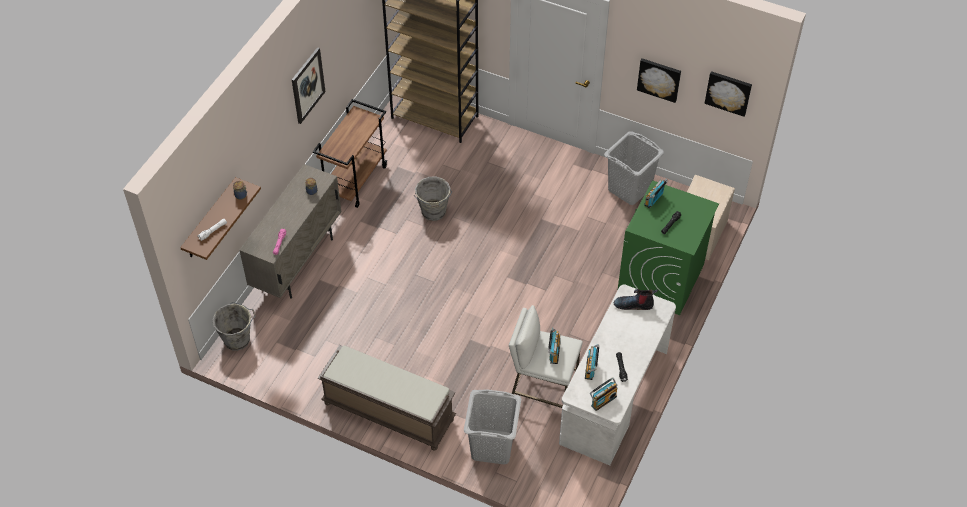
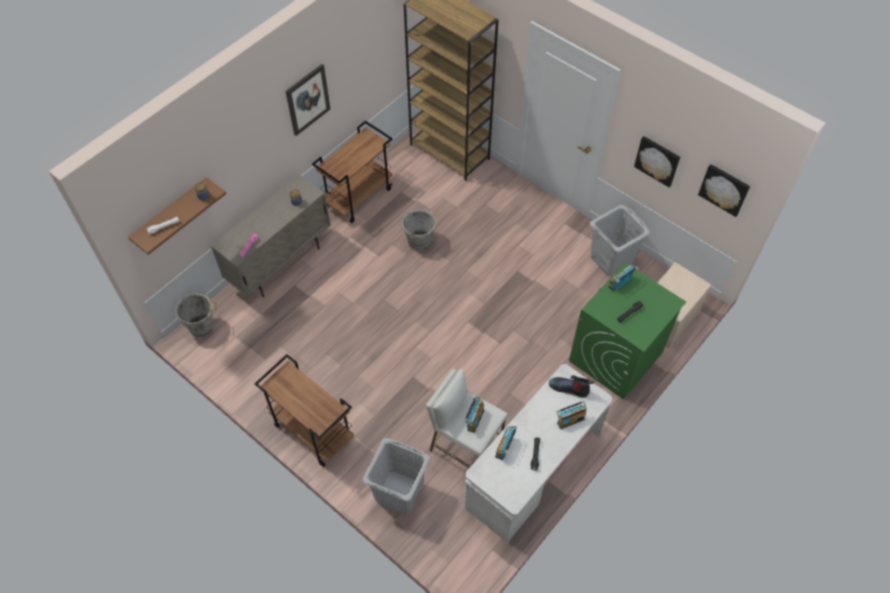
camera: 15 degrees right, 5 degrees up
brown bench [318,345,456,451] -> brown cart [255,354,354,467]
radio [590,378,618,411] -> radio moved to [557,401,587,429]

